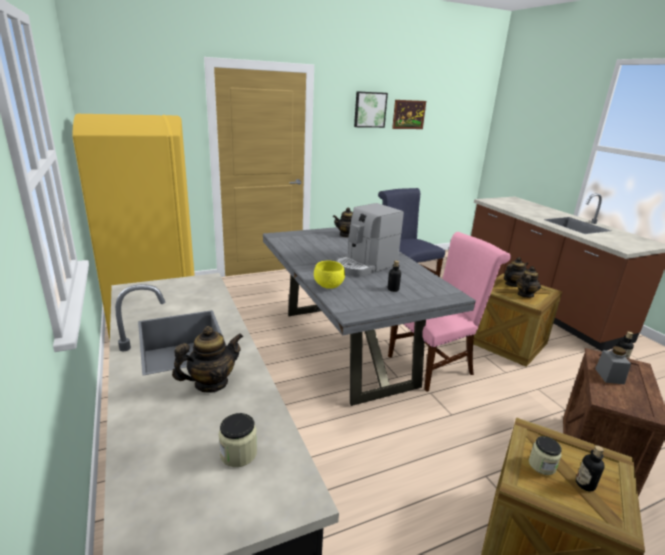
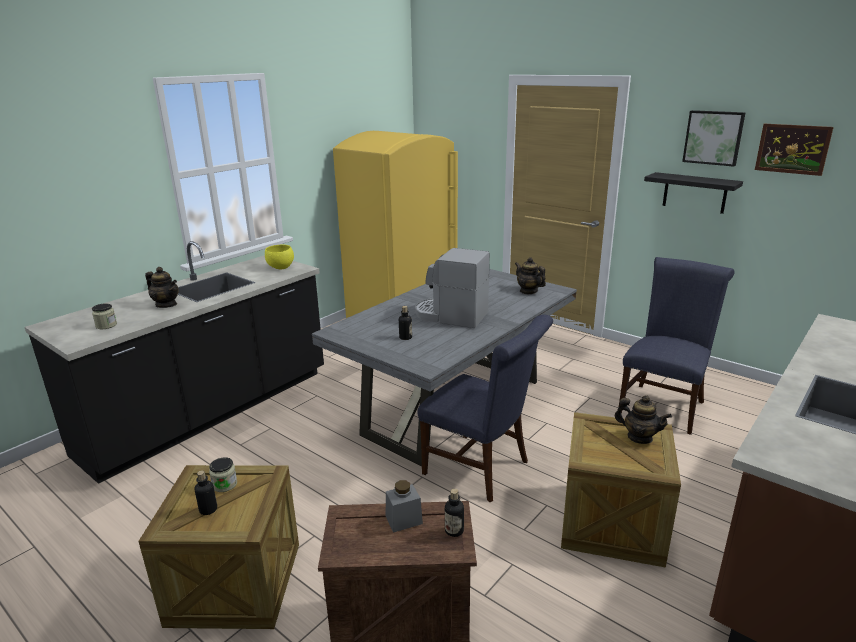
camera: 65 degrees right, 0 degrees up
yellow bowl [314,261,345,289] -> yellow bowl moved to [265,245,294,270]
pink chair [388,232,511,392] -> blue chair [417,315,553,502]
teapot [516,266,541,298] -> none
none -> black shelf [644,172,743,214]

